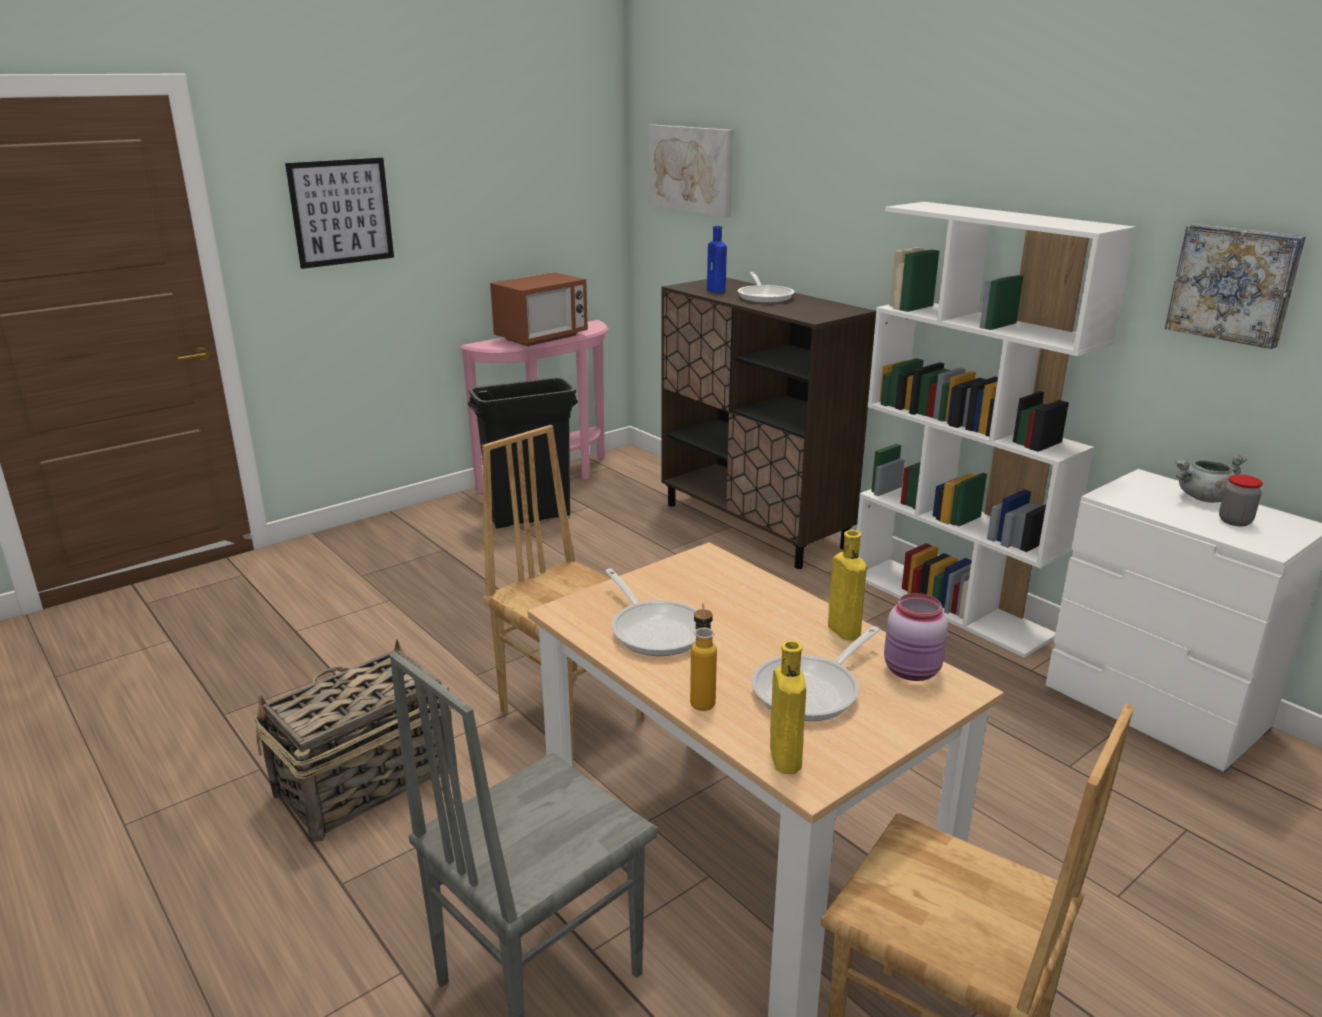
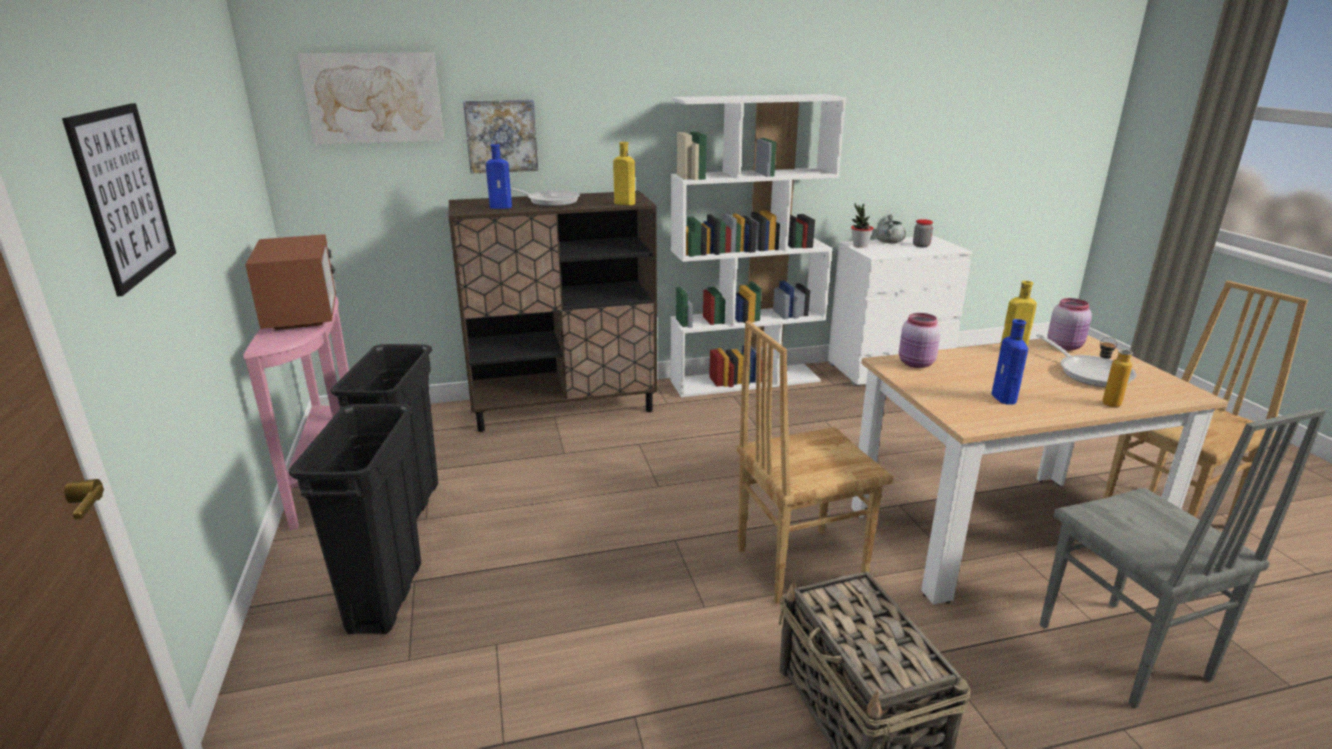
camera: 65 degrees left, 0 degrees up
frying pan [605,569,697,656] -> blue bottle [991,319,1028,405]
yellow bottle [770,640,806,774] -> yellow bottle moved to [613,142,635,205]
picture [1165,224,1306,349] -> picture moved to [463,100,538,174]
none -> black trash can [288,404,421,634]
none -> potted plant [851,203,873,248]
none -> pink jar [899,313,941,368]

